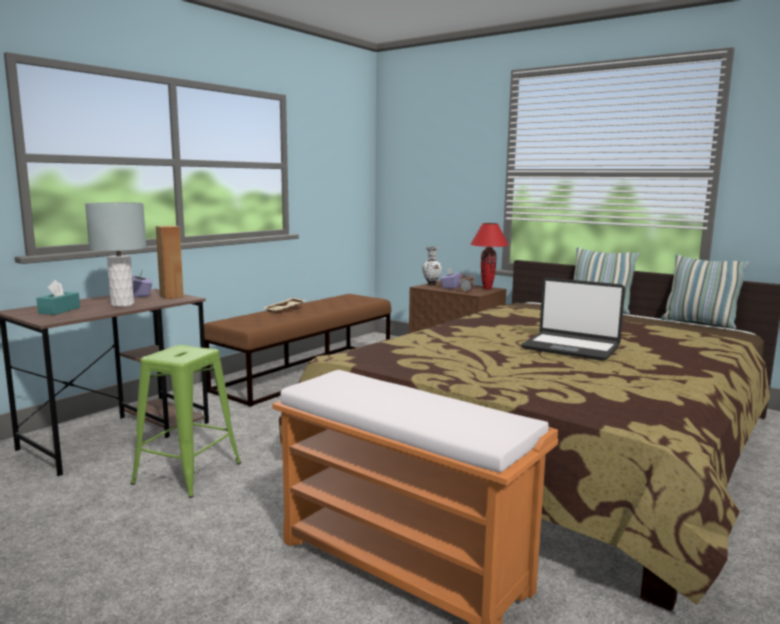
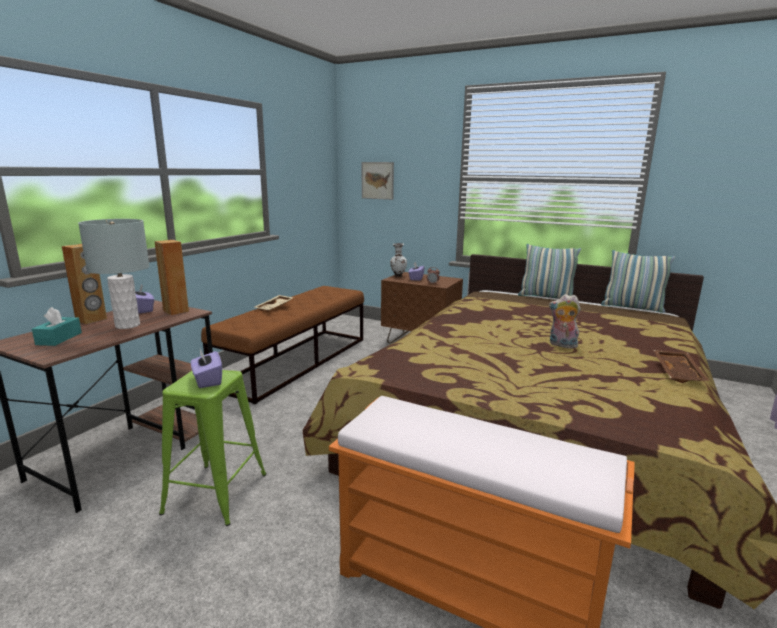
camera: 10 degrees left, 5 degrees up
red table lamp [470,223,508,289] -> none
laptop [521,278,625,361] -> plush toy [549,294,581,348]
none -> brown speaker [62,244,107,324]
none -> purple tissue box [191,349,222,388]
none -> picture [362,162,394,200]
none -> brown tray [653,350,709,382]

